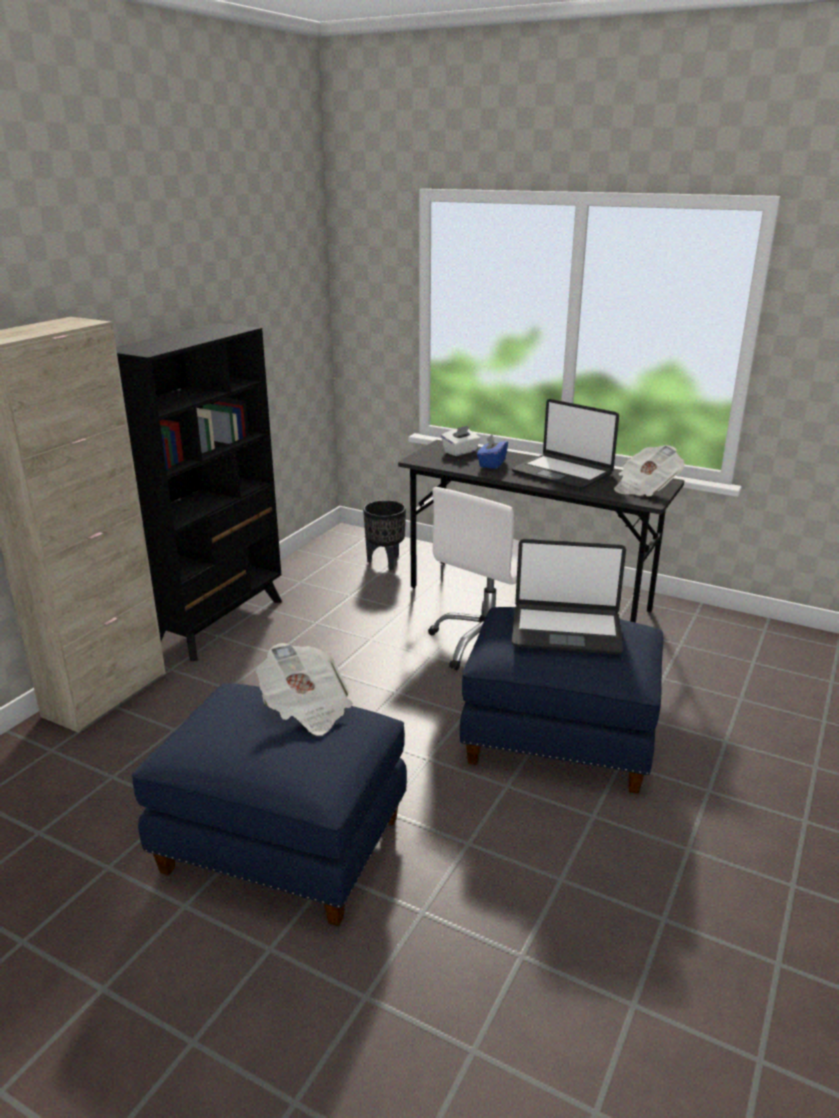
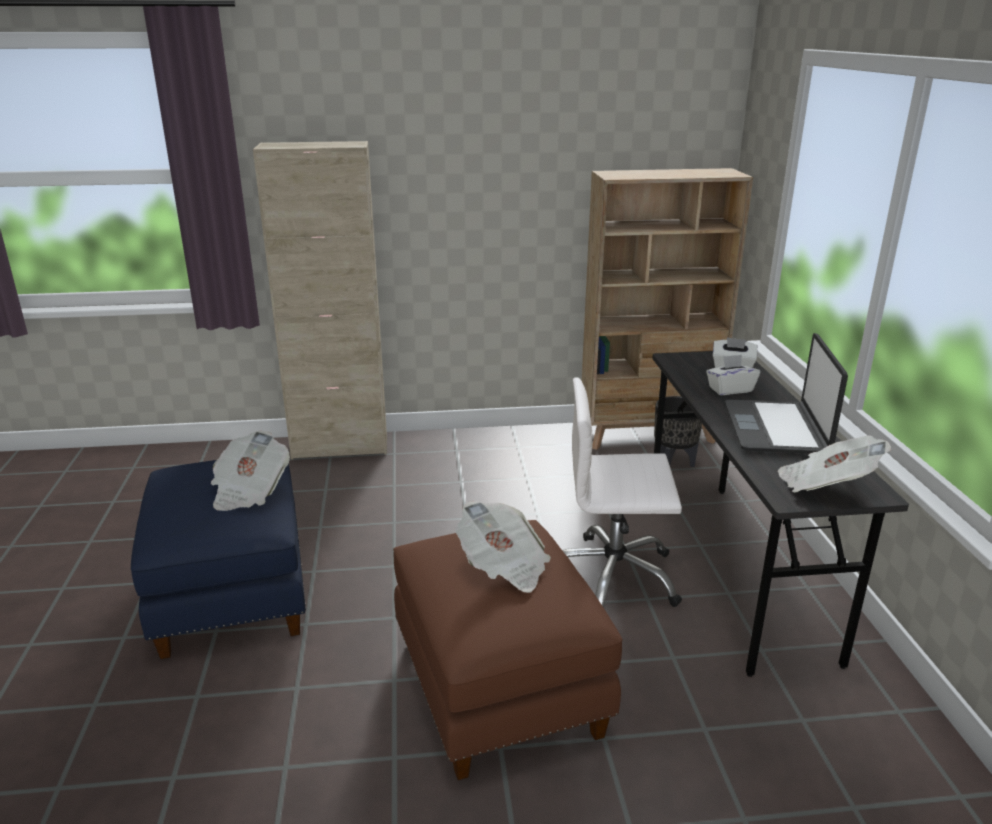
camera: 55 degrees right, 0 degrees up
black bookcase [116,323,282,661] -> none
blue ottoman [460,607,663,794] -> brown ottoman [393,520,623,780]
blue tissue box [477,435,508,469] -> white tissue box [706,355,760,395]
laptop [512,539,626,655] -> newspaper [455,501,551,593]
none -> beige bookcase [582,168,753,450]

